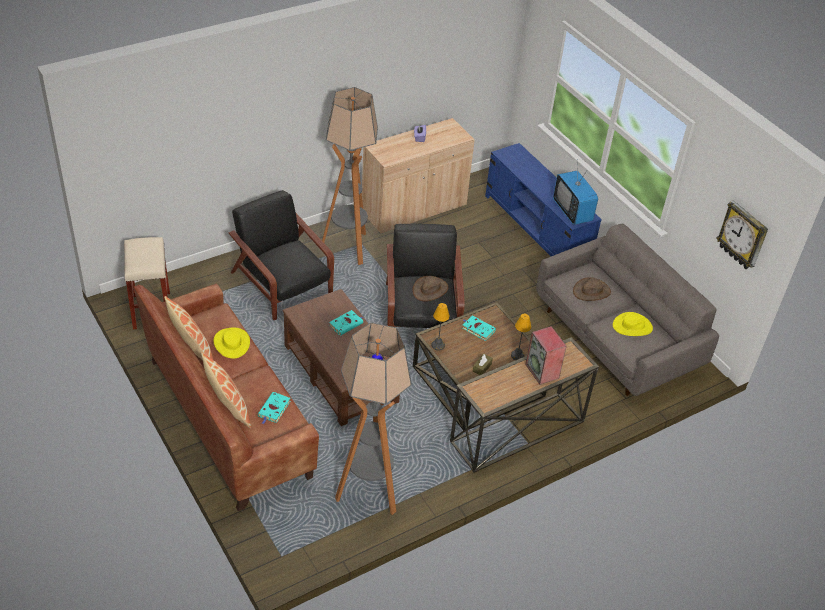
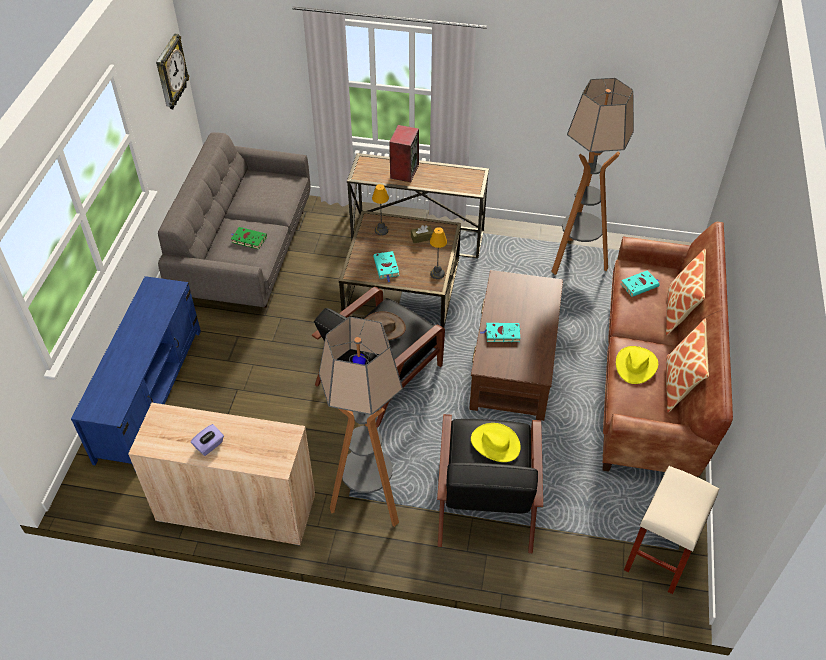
camera: 135 degrees left, 5 degrees up
television [553,165,598,225] -> none
brown hat [573,277,611,301] -> green book [231,227,267,250]
yellow hat [613,312,653,336] -> yellow hat moved to [471,423,521,462]

